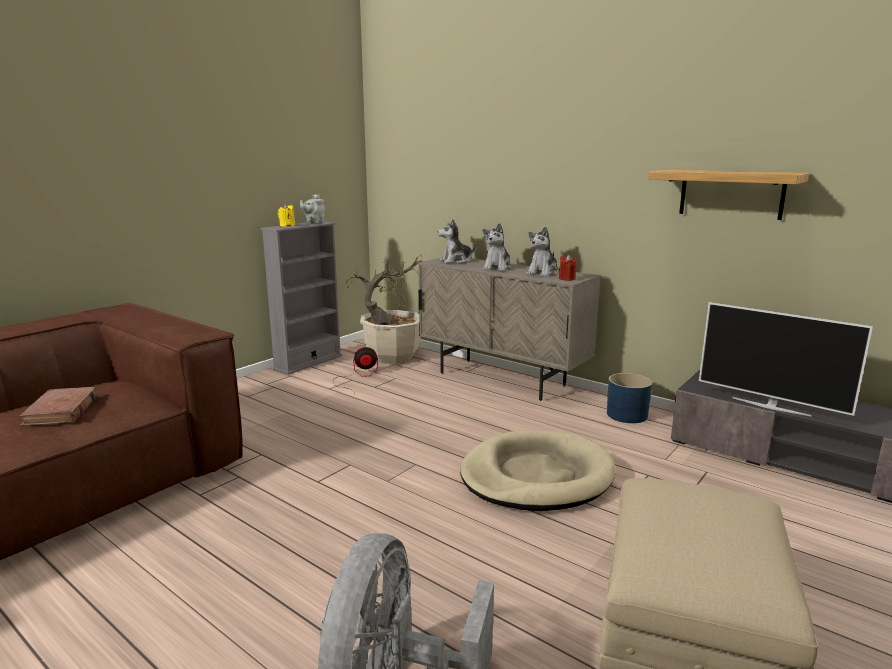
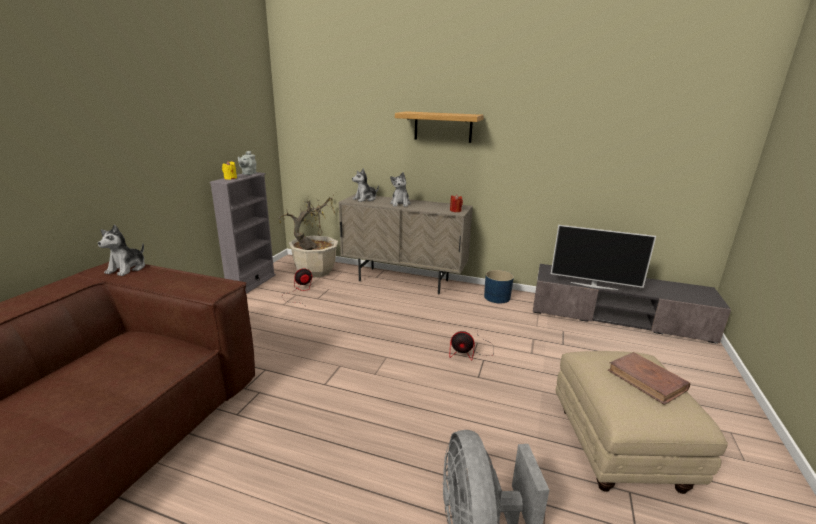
camera: 20 degrees left, 5 degrees up
brown book [19,387,99,426] -> brown book moved to [608,352,690,405]
beige dog bed [460,430,616,511] -> fan [449,331,485,360]
plush toy [526,226,558,277] -> plush toy moved to [98,225,145,276]
shelf [648,170,809,220] -> shelf moved to [395,111,484,143]

